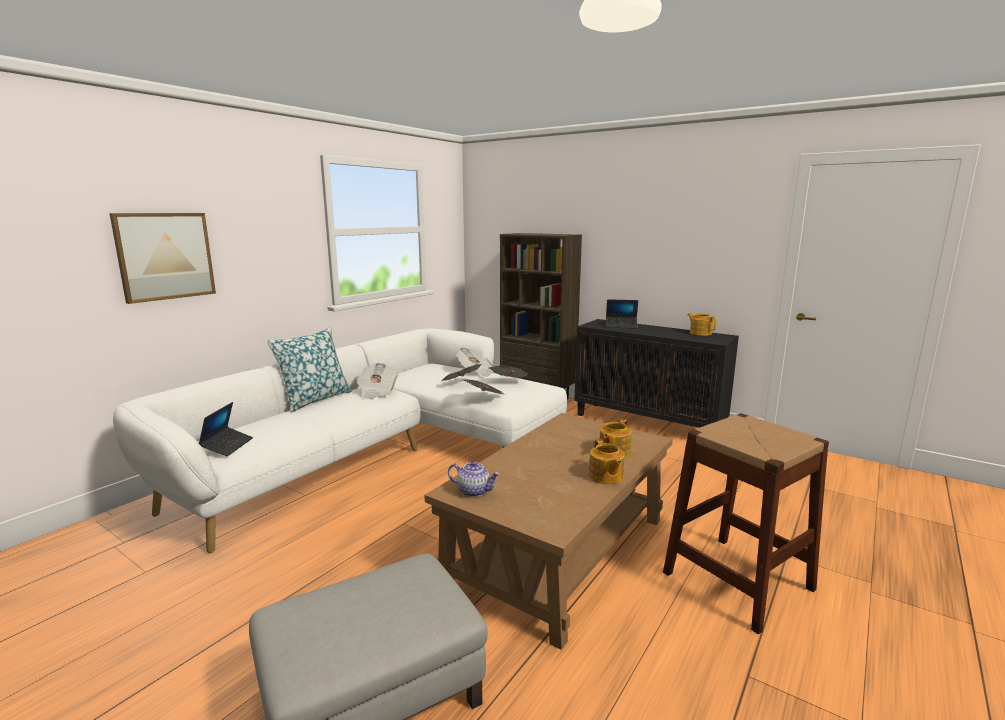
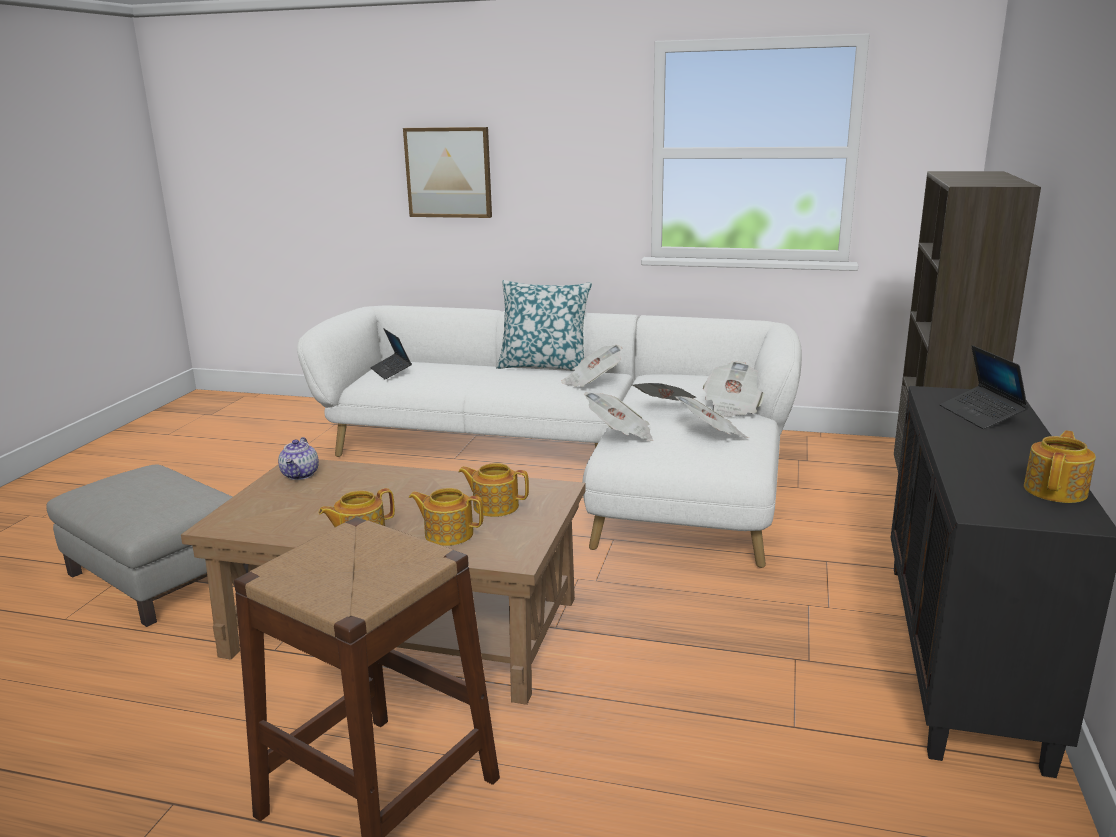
camera: 70 degrees right, 5 degrees up
laptop [199,402,253,456] -> laptop turned 75 degrees clockwise [370,328,412,379]
none -> teapot [458,463,529,517]

